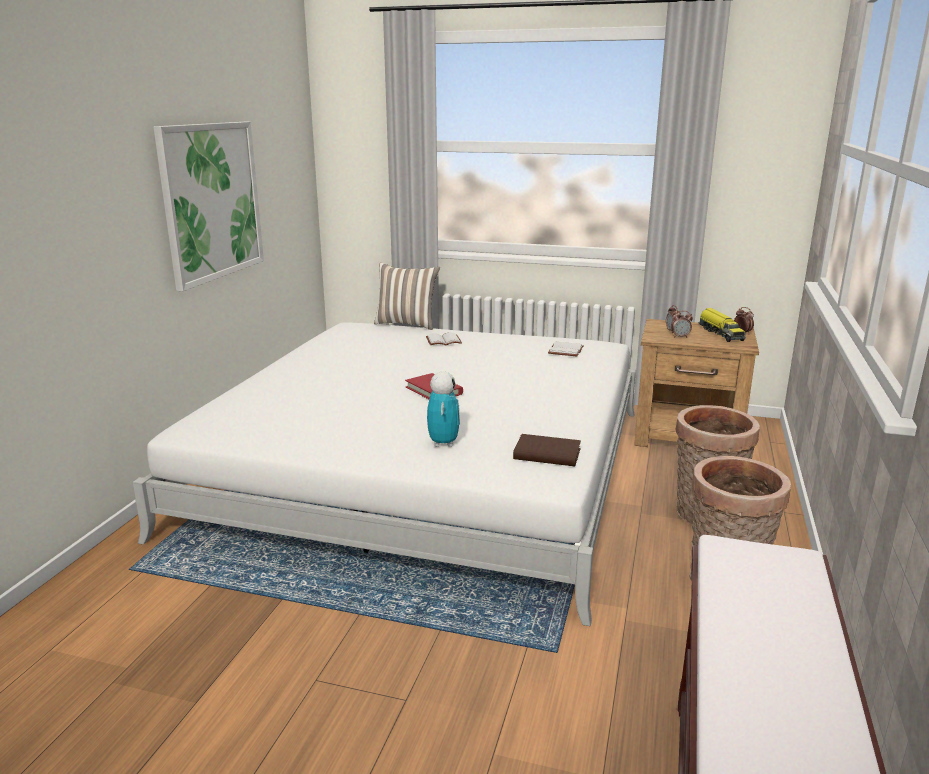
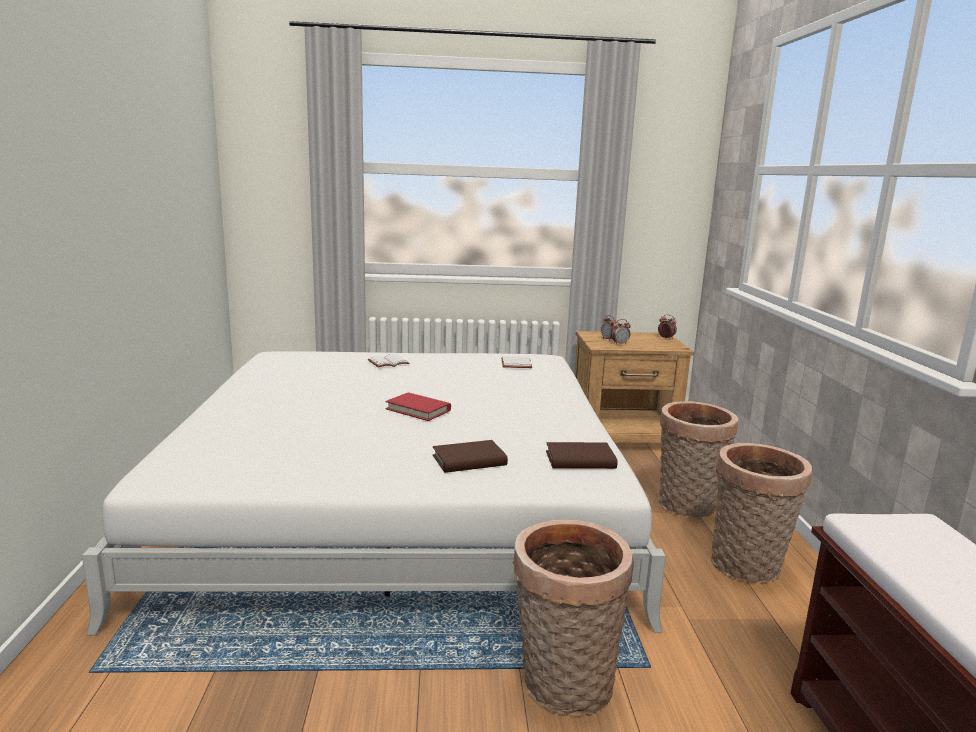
camera: 20 degrees left, 5 degrees down
picture [153,122,264,291] -> none
pillow [374,262,440,330] -> none
toy robot [427,372,460,447] -> brown book [433,440,508,473]
toy truck [699,308,746,342] -> none
none -> basket [513,520,634,716]

